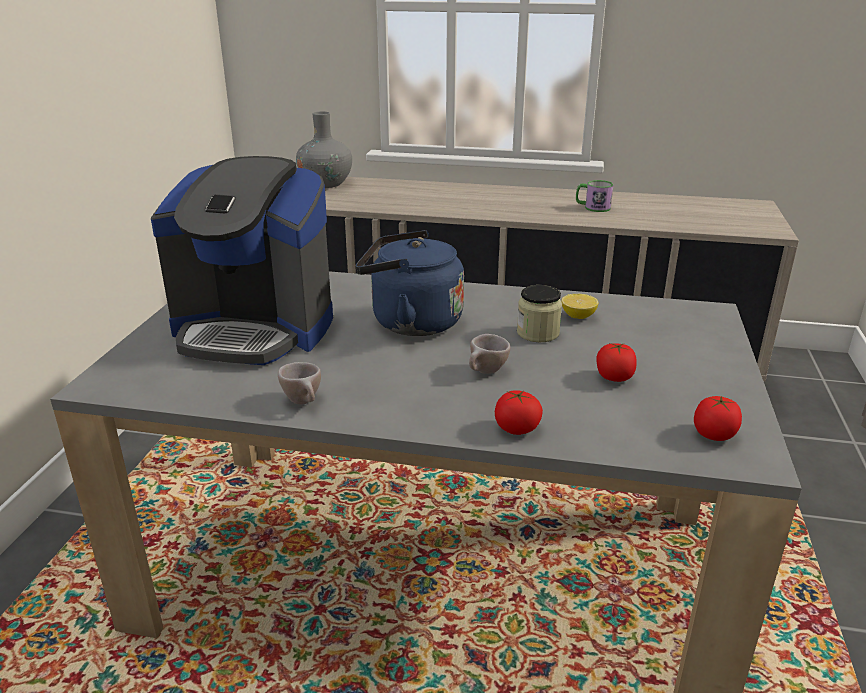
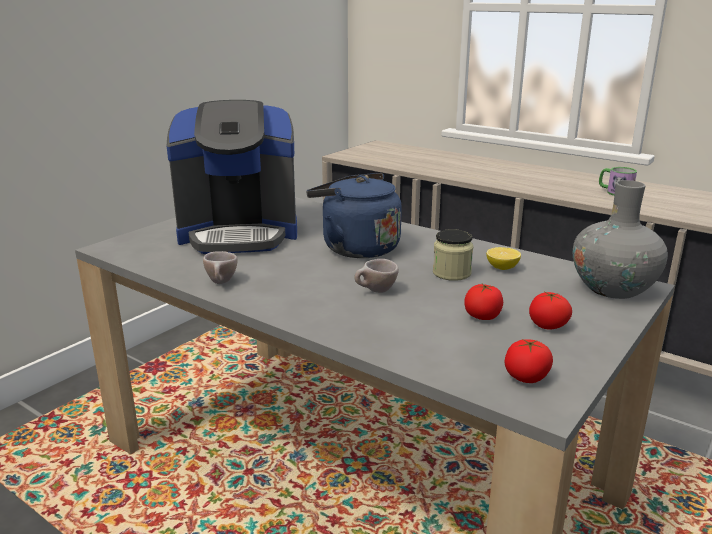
camera: 25 degrees right, 5 degrees down
coffee machine [151,156,333,365] -> coffee machine turned 45 degrees counterclockwise [167,100,297,254]
grey vase [296,111,352,188] -> grey vase moved to [573,180,668,299]
tomato [495,390,543,435] -> tomato moved to [529,292,572,330]

